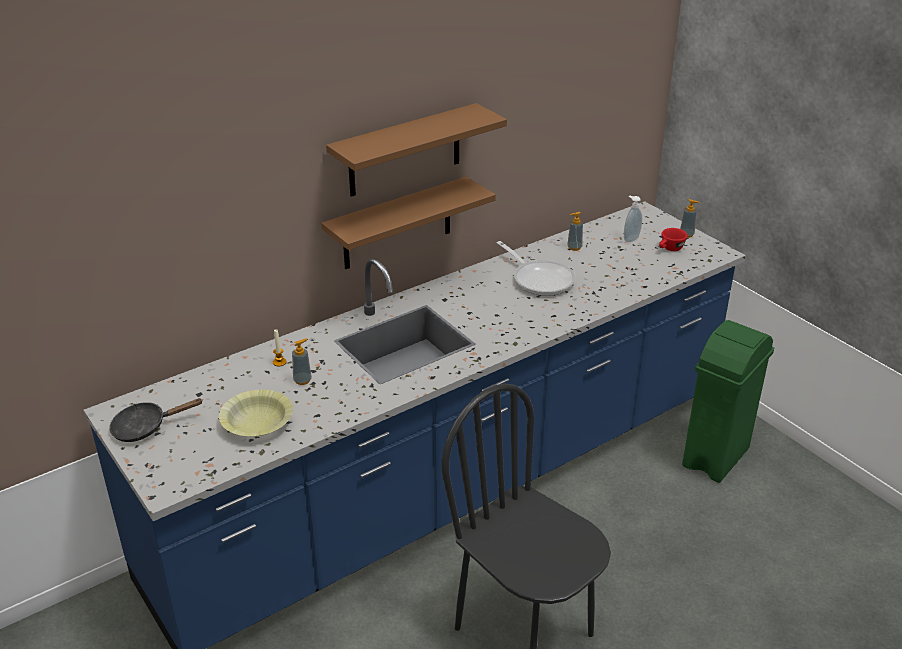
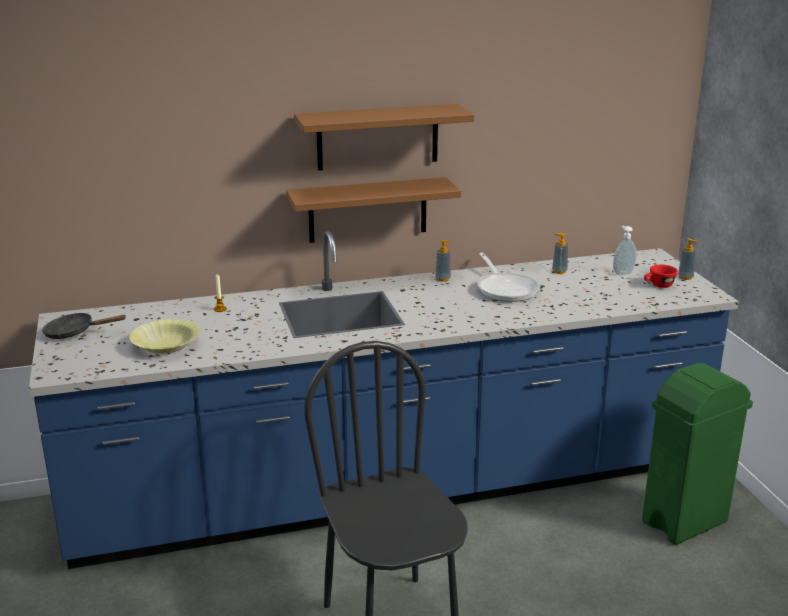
camera: 20 degrees right, 10 degrees down
soap dispenser [292,339,312,385] -> soap dispenser moved to [435,240,452,281]

